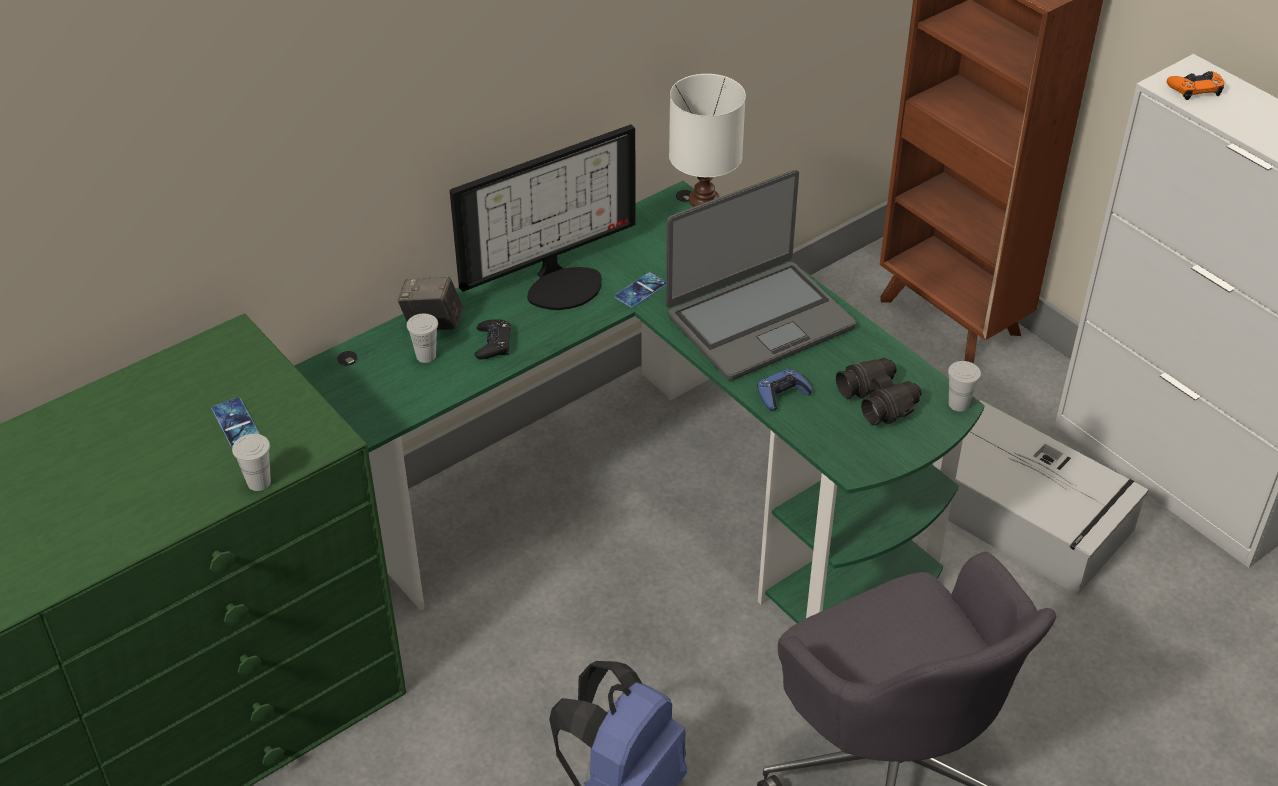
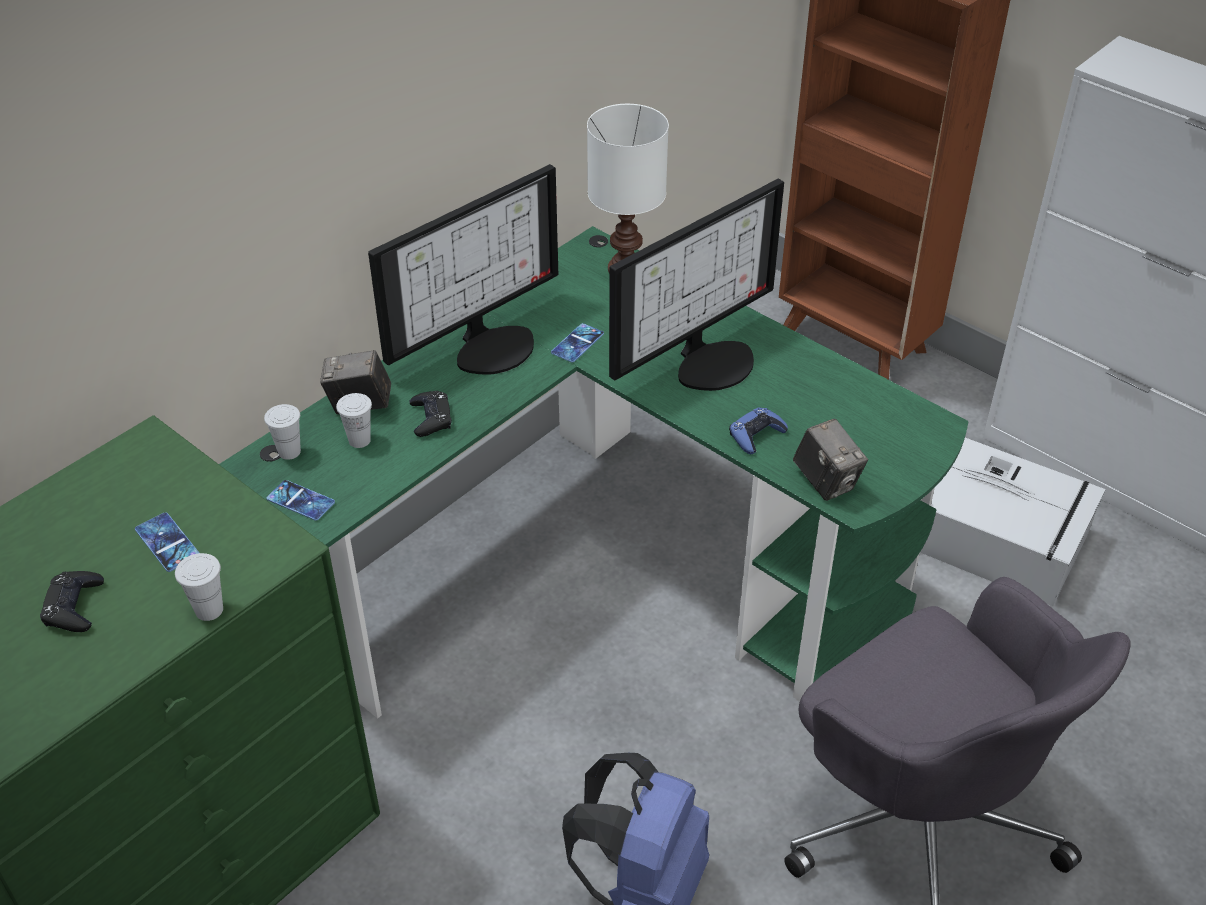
camera: 10 degrees left, 0 degrees up
laptop [666,170,856,381] -> monitor [609,179,784,391]
black binoculars [836,357,921,426] -> none
white cup [948,361,981,411] -> white cup moved to [264,404,301,460]
orange game controller [1167,71,1224,100] -> none
none -> black game controller [40,571,104,632]
none -> phone [266,480,335,521]
none -> camera [793,418,868,501]

